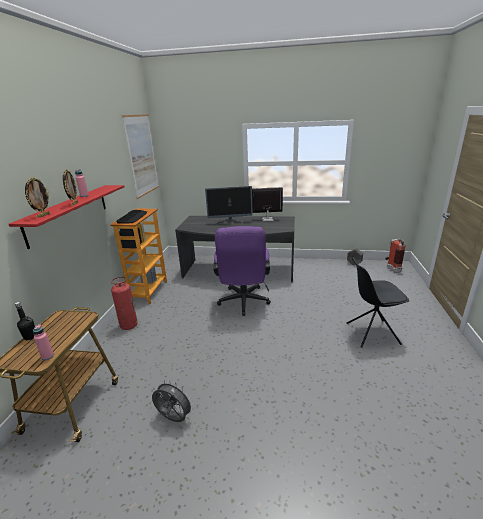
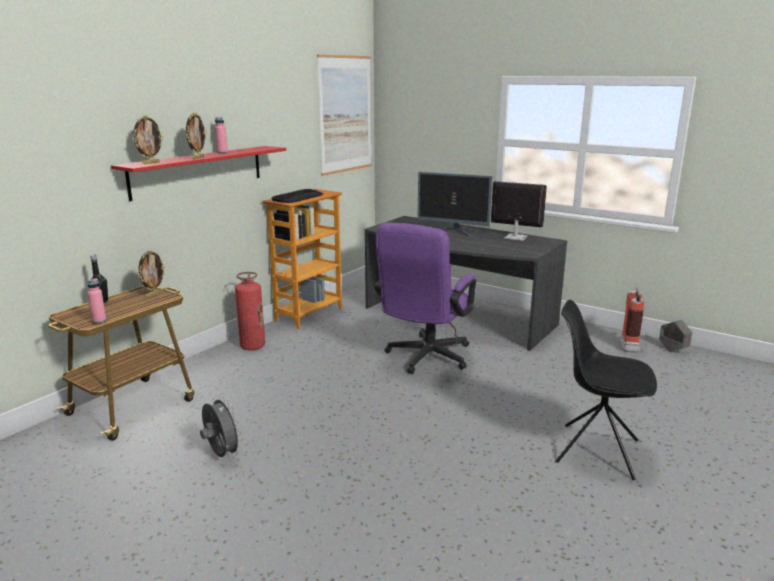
camera: 25 degrees right, 5 degrees down
fire extinguisher [385,237,406,273] -> fire extinguisher moved to [620,287,645,352]
none -> picture frame [138,250,166,297]

